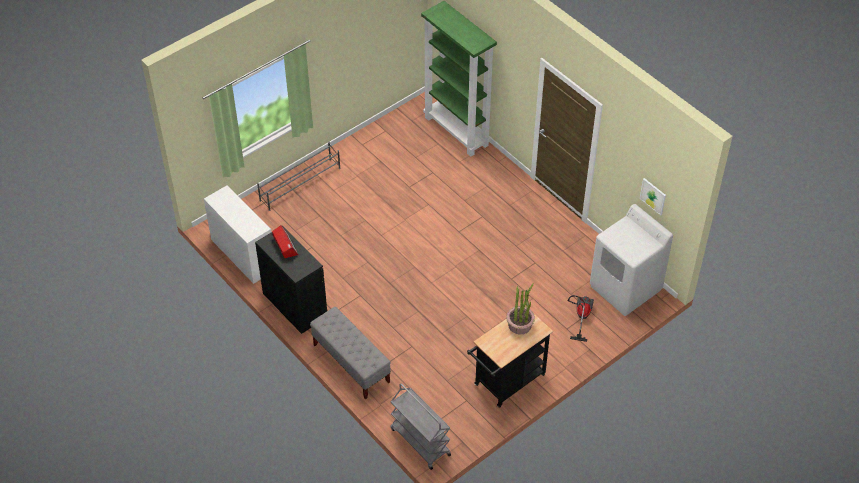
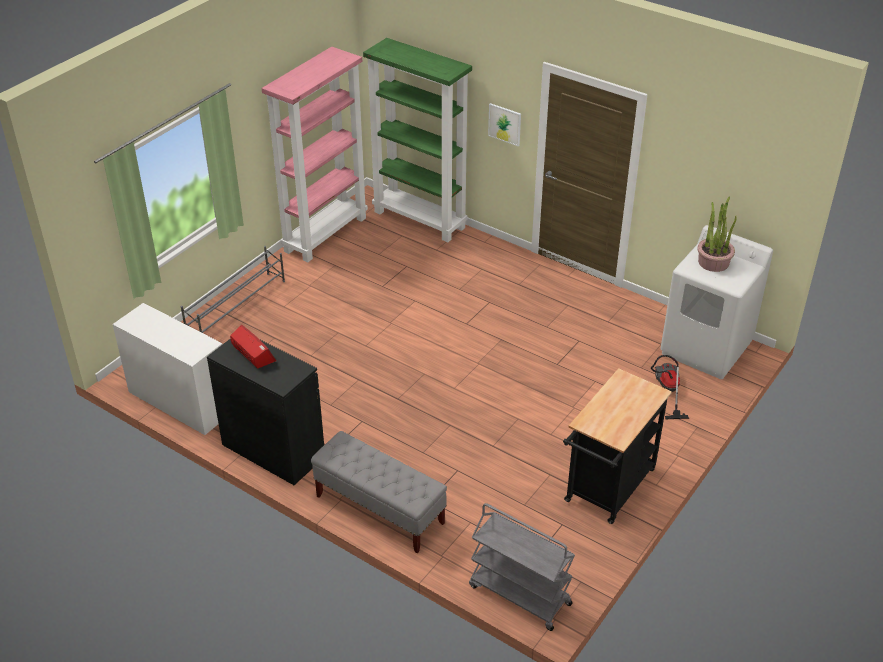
camera: 15 degrees left, 10 degrees down
potted plant [506,283,535,334] -> potted plant moved to [697,196,737,272]
picture [640,178,666,215] -> picture moved to [488,103,521,146]
none -> pink bookcase [262,47,368,262]

